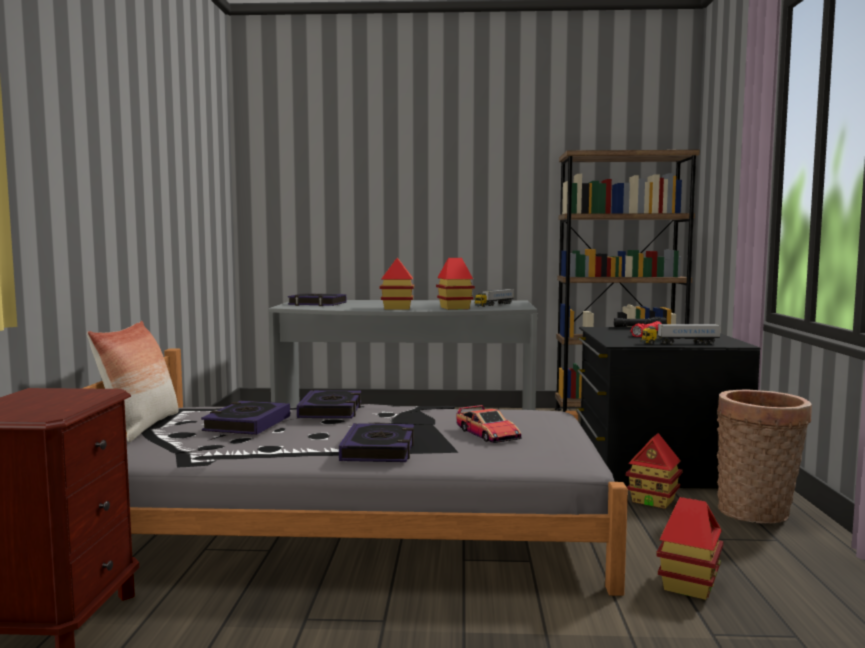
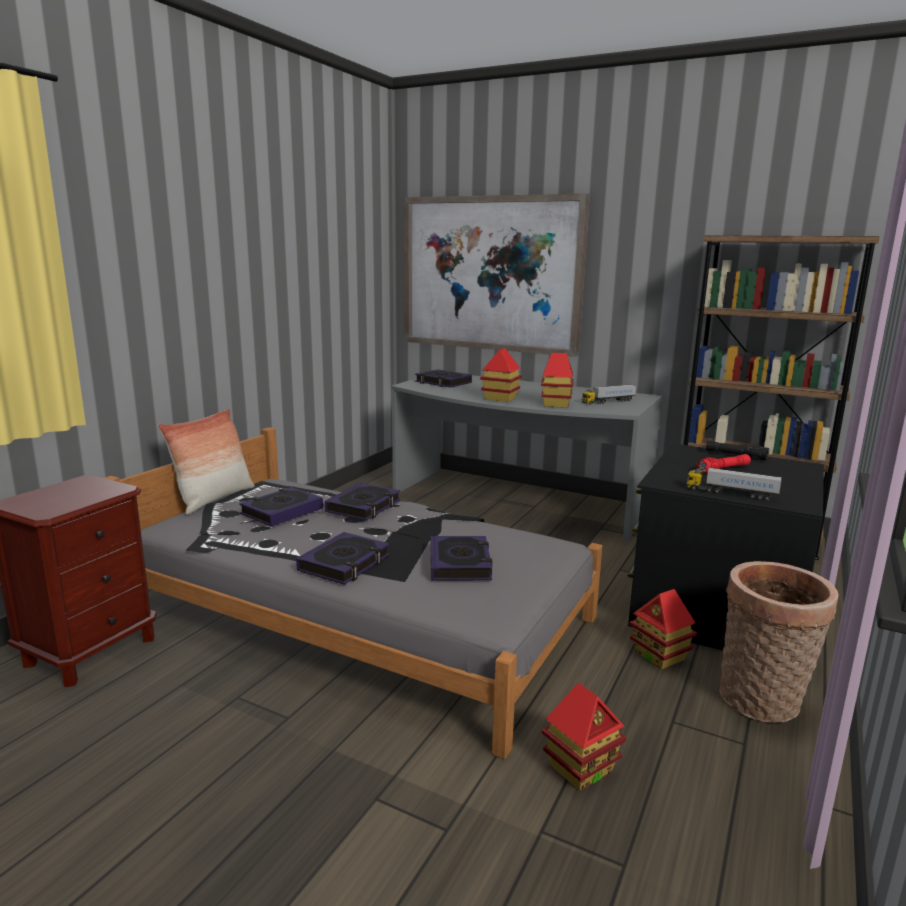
camera: 25 degrees right, 10 degrees up
toy car [457,405,522,443] -> book [431,536,492,581]
none -> picture [404,193,590,357]

